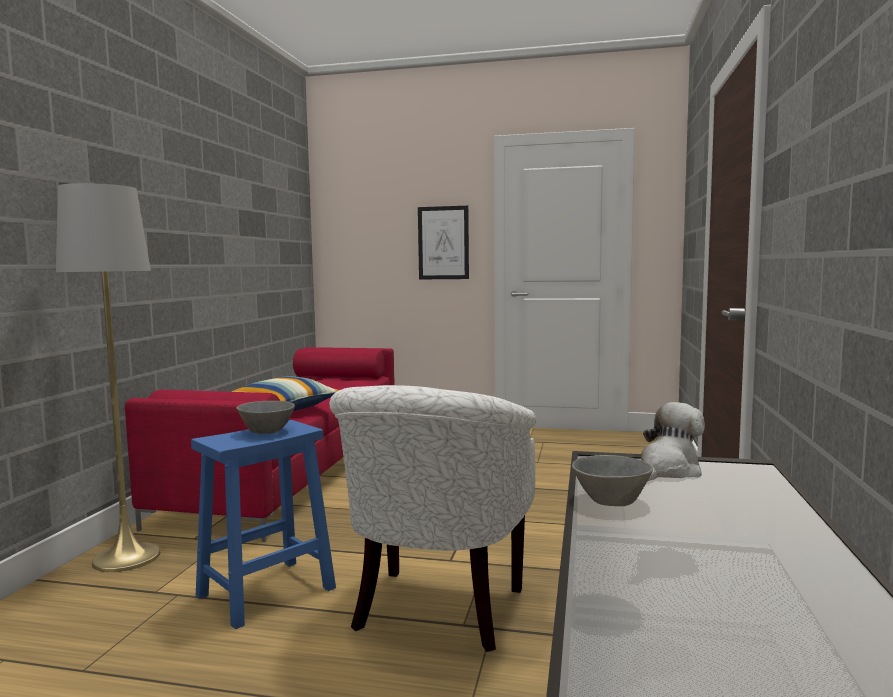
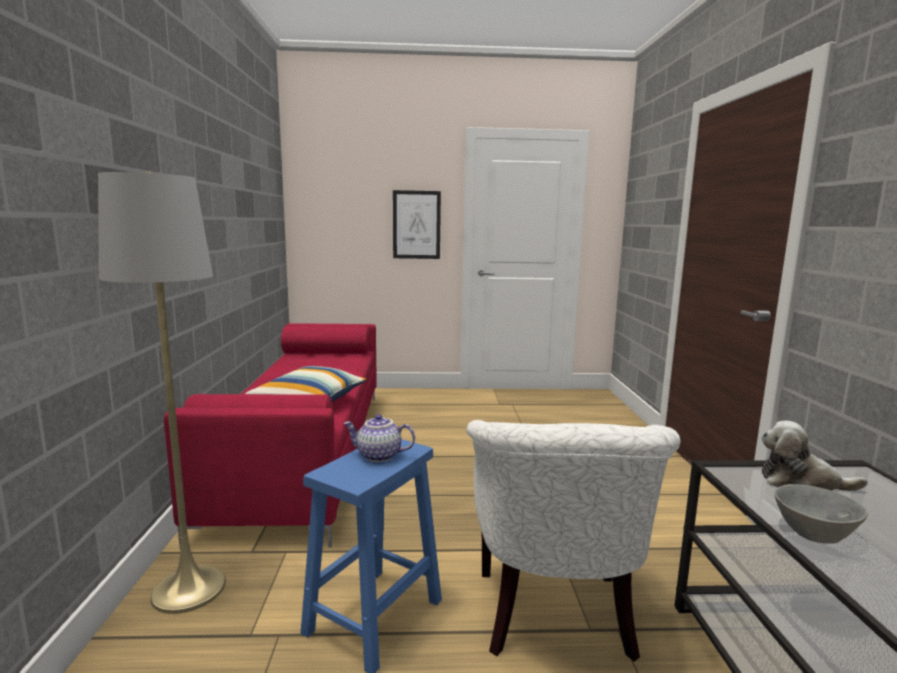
camera: 15 degrees left, 5 degrees up
grey bowl [236,401,295,434] -> teapot [343,414,415,462]
plush toy [641,402,705,481] -> plush toy turned 105 degrees counterclockwise [761,421,868,491]

